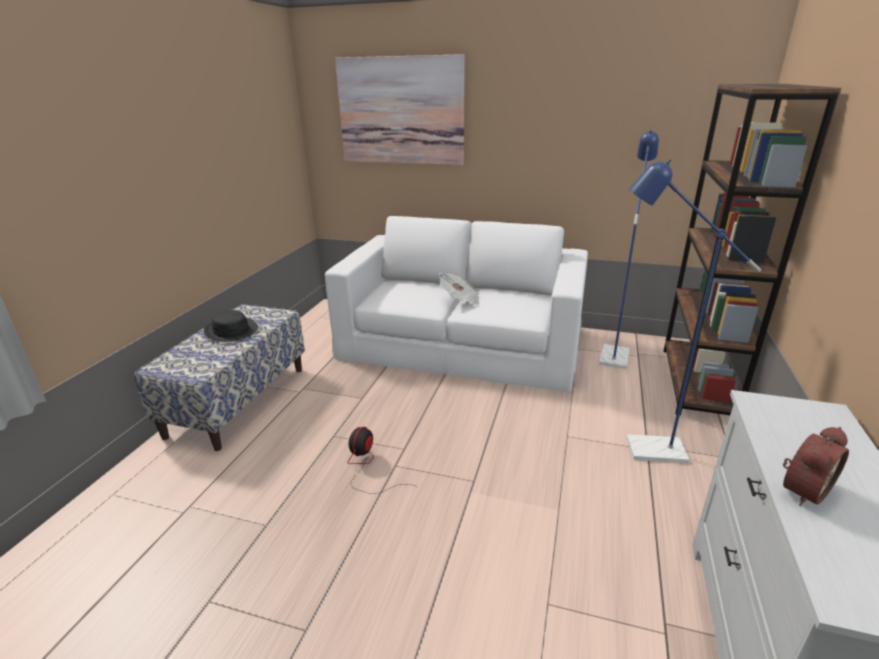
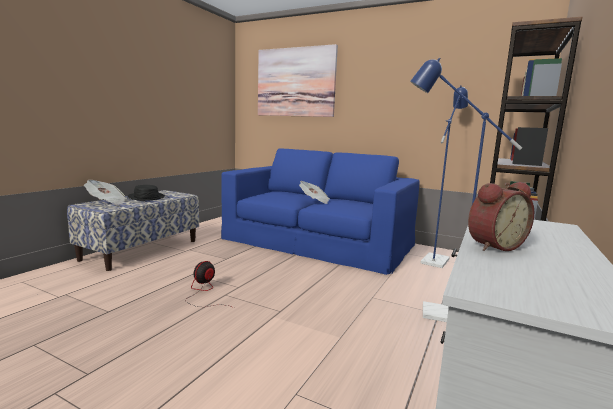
camera: 10 degrees right, 15 degrees down
white sofa [325,216,588,393] -> blue sofa [221,148,420,275]
none -> newspaper [84,180,128,205]

